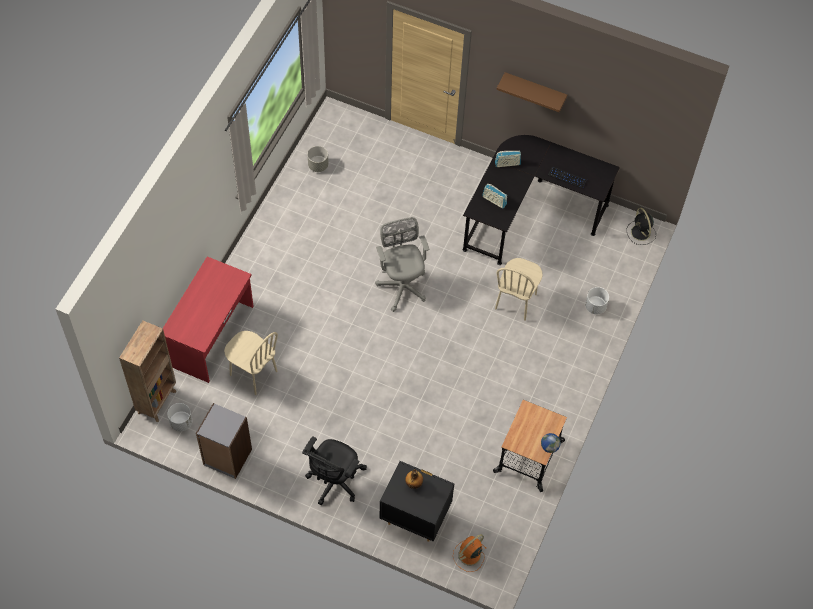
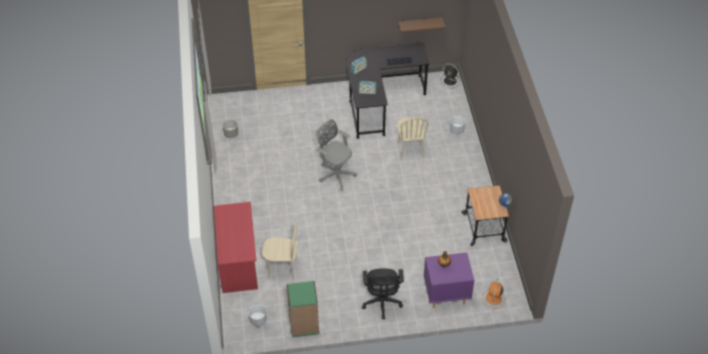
camera: 30 degrees left, 10 degrees down
brown bookcase [119,321,176,422] -> none
grey bookcase [196,403,252,479] -> green bookcase [287,281,319,338]
black nightstand [380,461,455,542] -> purple nightstand [424,252,474,308]
brown shelf [496,72,567,112] -> brown shelf moved to [398,17,445,33]

